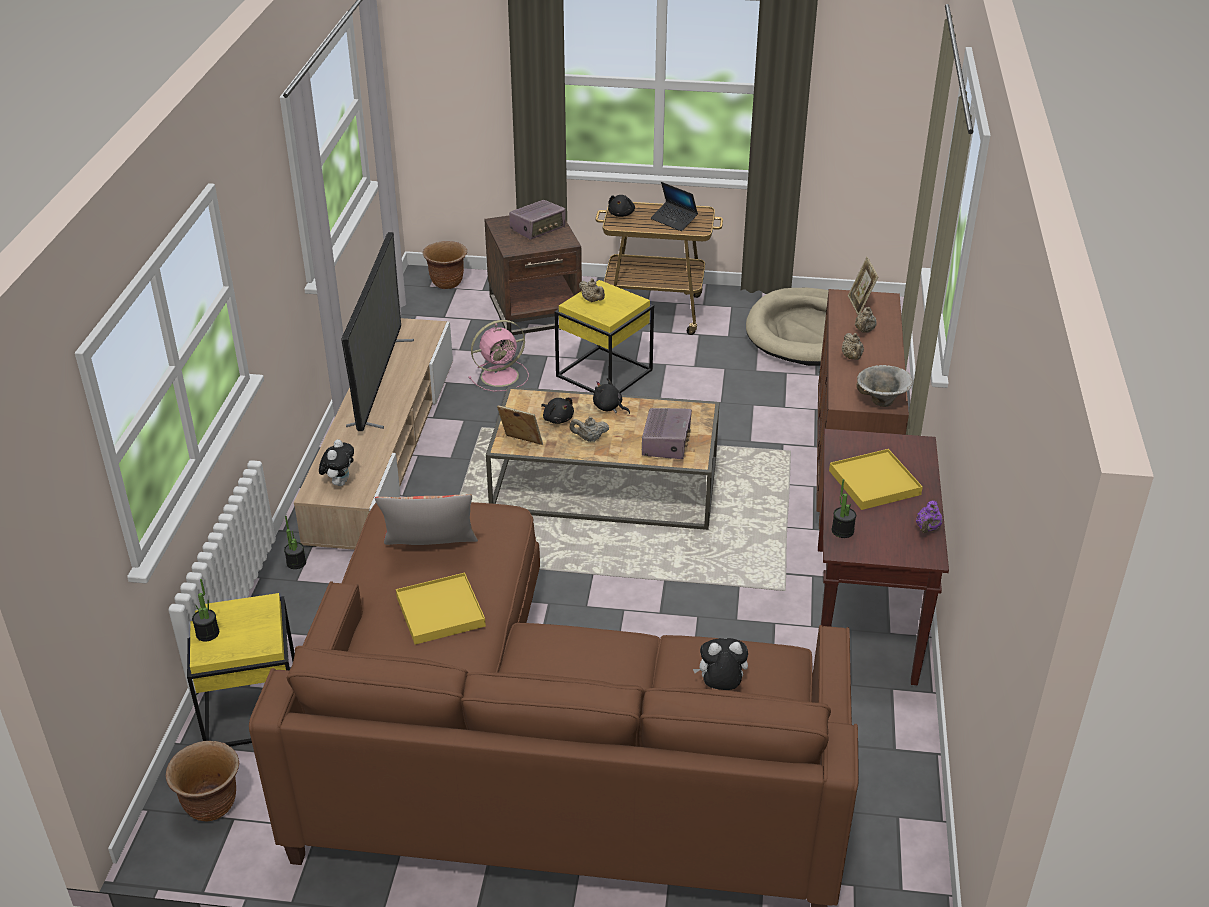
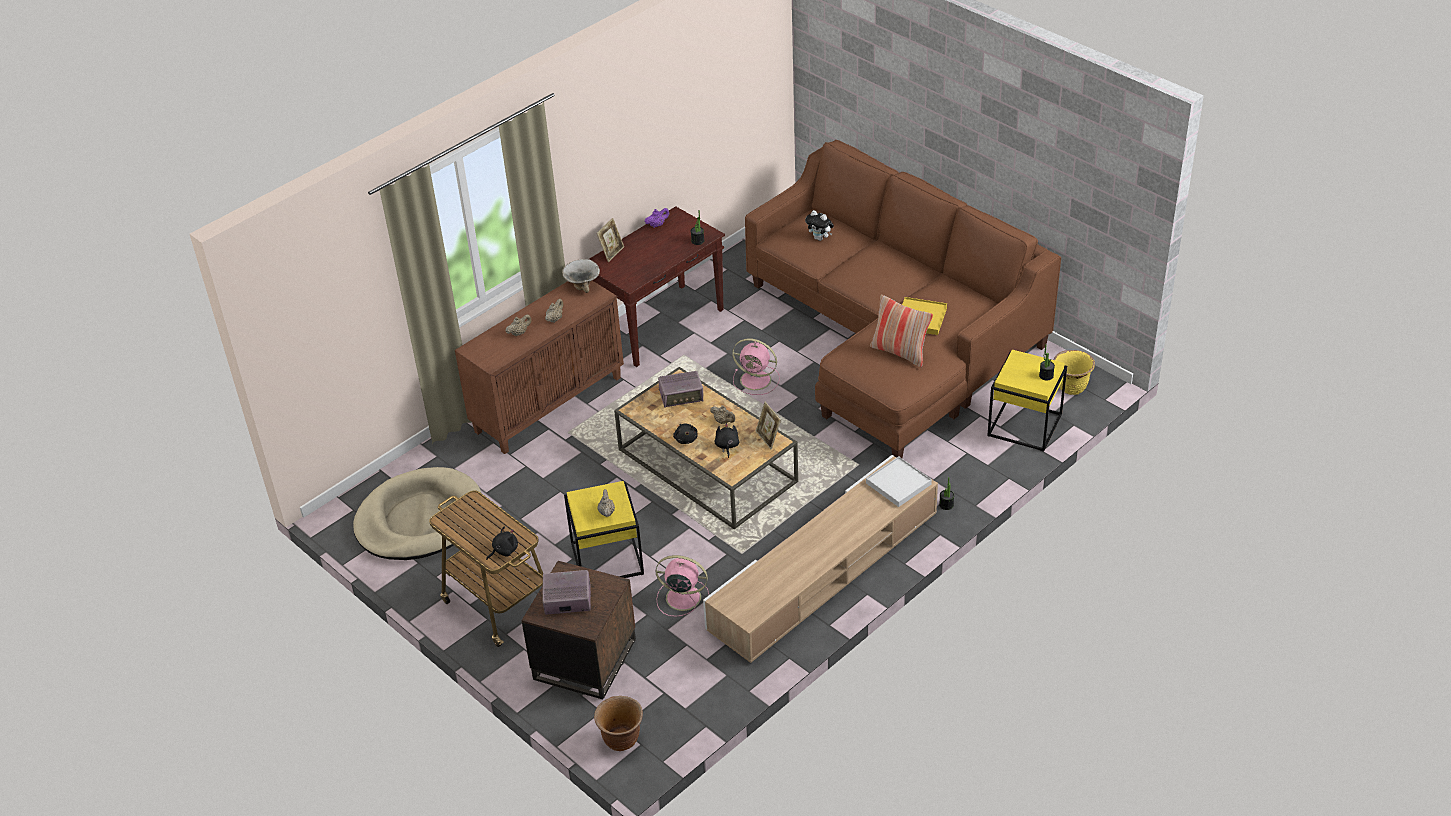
camera: 140 degrees left, 5 degrees up
brown planter [166,741,239,822] -> yellow planter [1054,350,1095,395]
plush toy [319,439,354,486] -> white tray [866,456,932,507]
television [341,232,414,431] -> none
radio [642,408,692,459] -> radio turned 150 degrees counterclockwise [658,371,703,408]
laptop [651,182,698,231] -> none
yellow tray [829,449,923,510] -> none
picture frame [848,257,878,315] -> picture frame moved to [597,218,624,262]
none -> pink fan [732,338,780,395]

